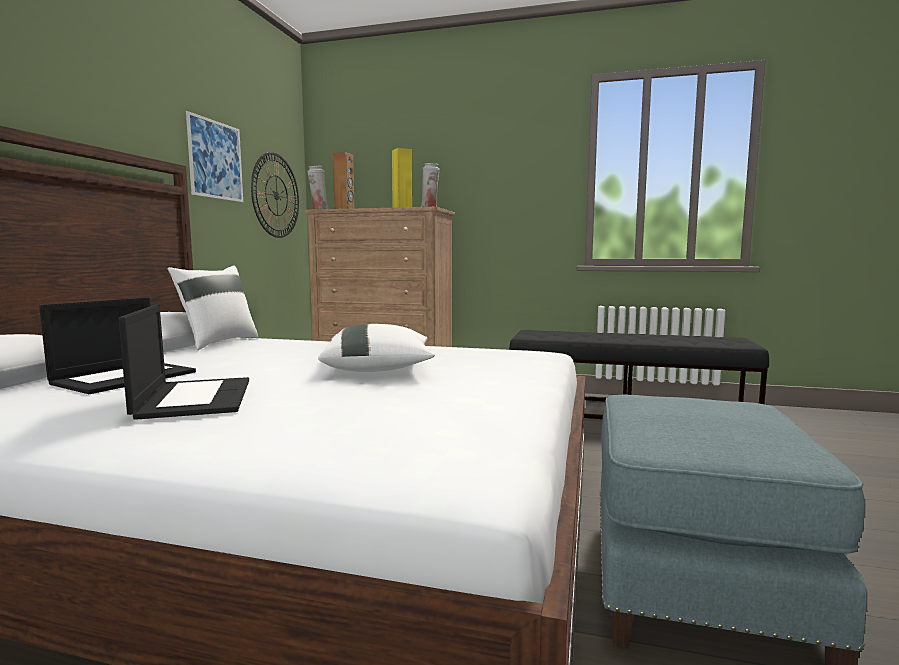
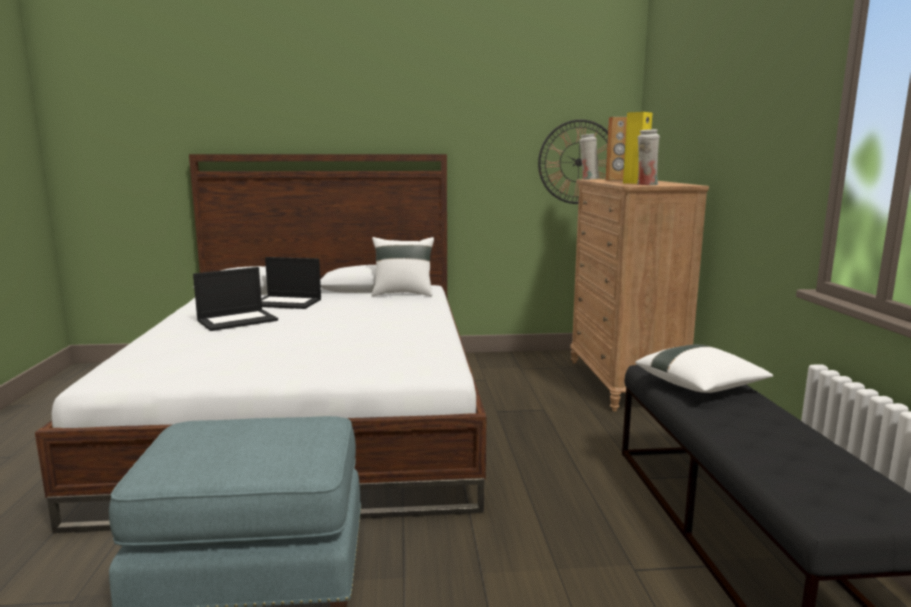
camera: 70 degrees right, 5 degrees up
picture [186,111,243,202] -> none
white pillow [318,324,435,372] -> white pillow moved to [635,344,773,393]

